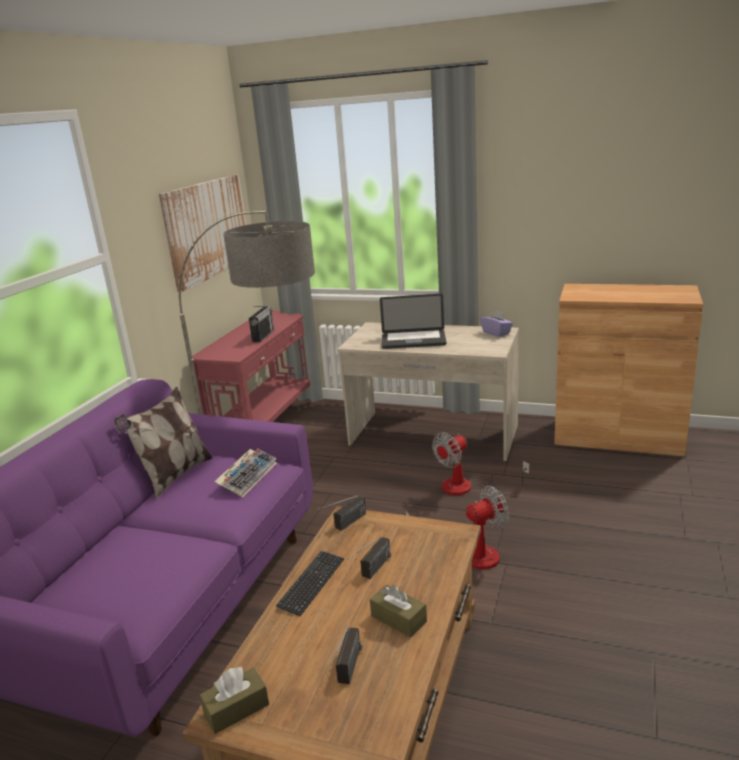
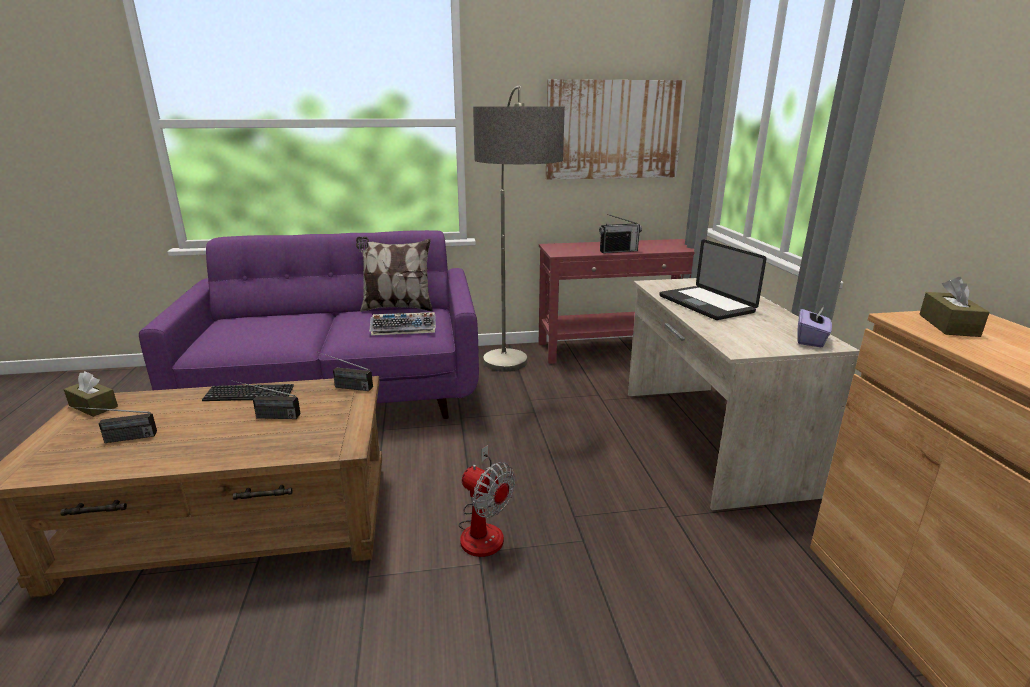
camera: 60 degrees right, 0 degrees up
brown tissue box [370,585,427,638] -> brown tissue box moved to [919,277,990,337]
fan [432,432,530,495] -> none

